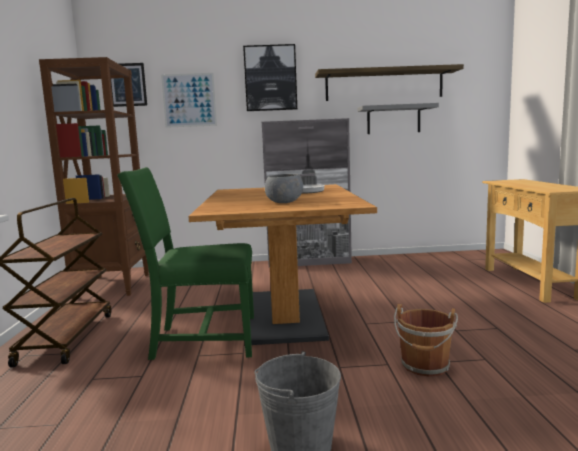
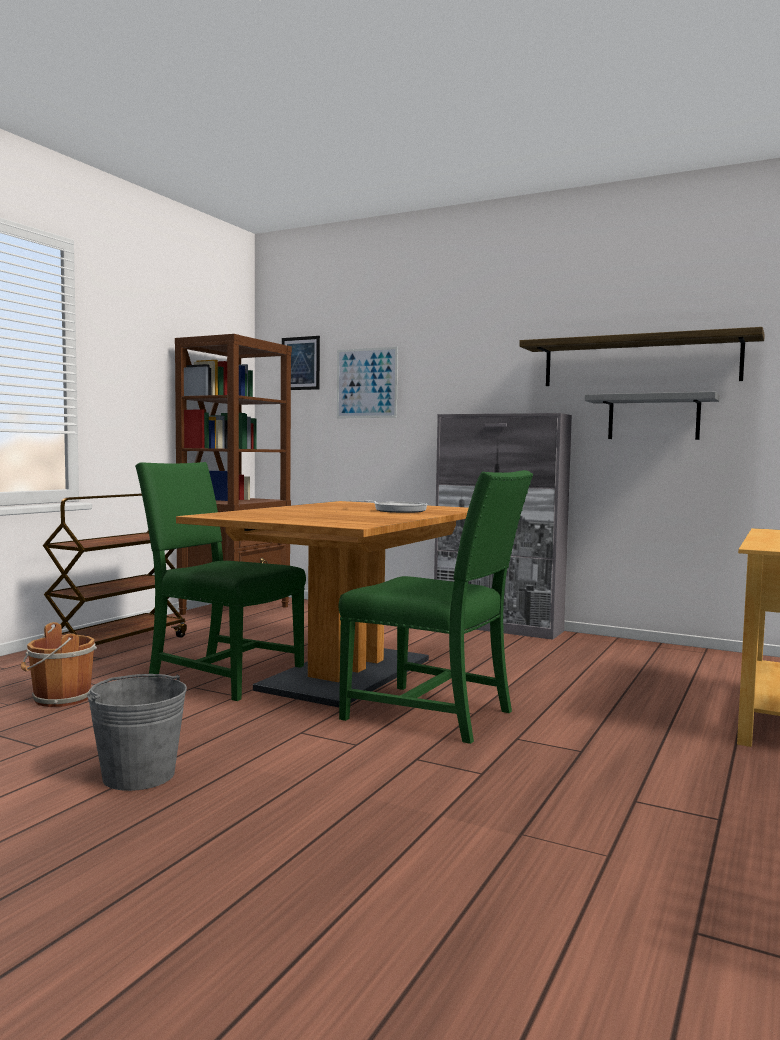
camera: 30 degrees right, 5 degrees down
picture [243,44,297,111] -> none
grey bowl [265,174,303,203] -> none
brown bucket [394,304,458,377] -> brown bucket moved to [21,622,97,707]
none -> green chair [338,470,533,744]

